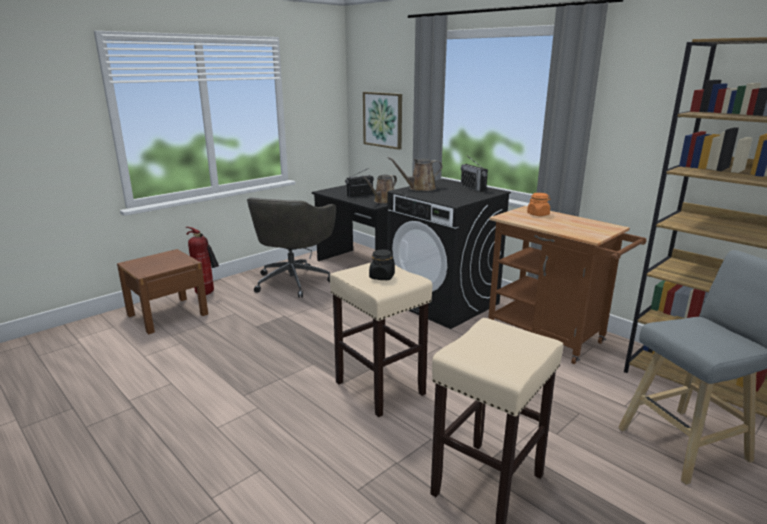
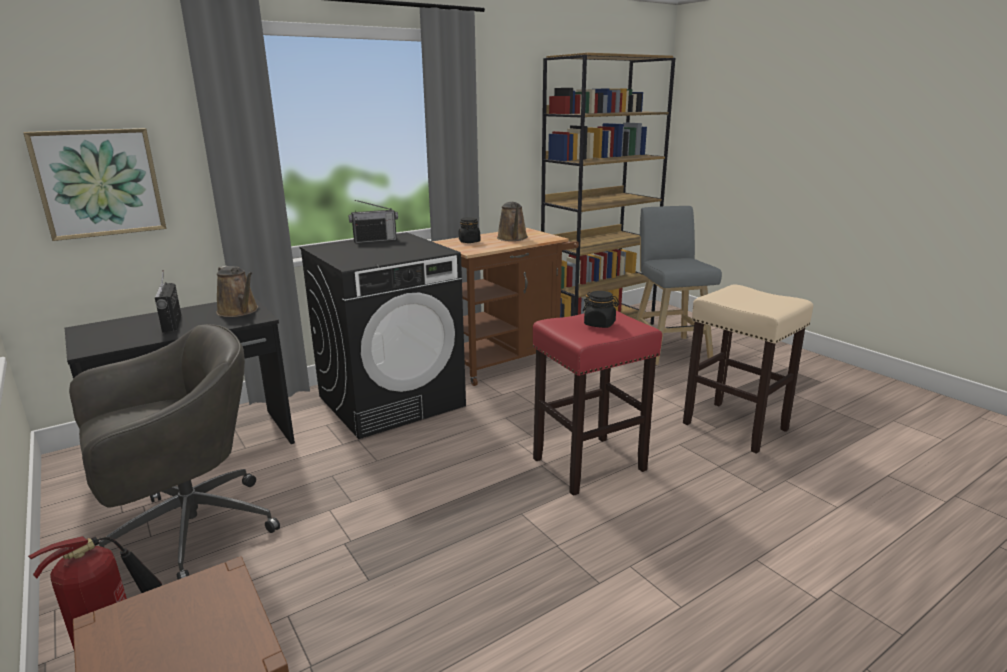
camera: 80 degrees left, 0 degrees up
grey office chair [247,197,336,298] -> grey office chair turned 60 degrees counterclockwise [69,324,280,579]
beige stool [330,263,432,417] -> red stool [533,311,662,496]
brown watering can [388,157,443,191] -> brown watering can moved to [497,202,528,241]
orange jar [527,193,550,216] -> black jar [459,217,480,243]

